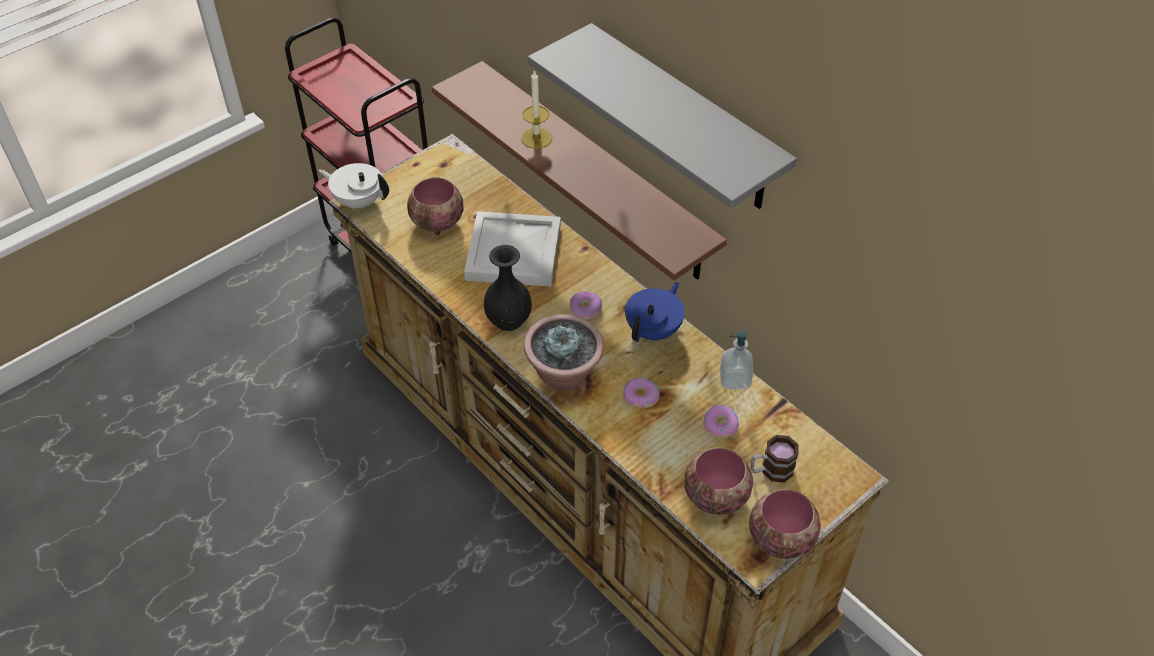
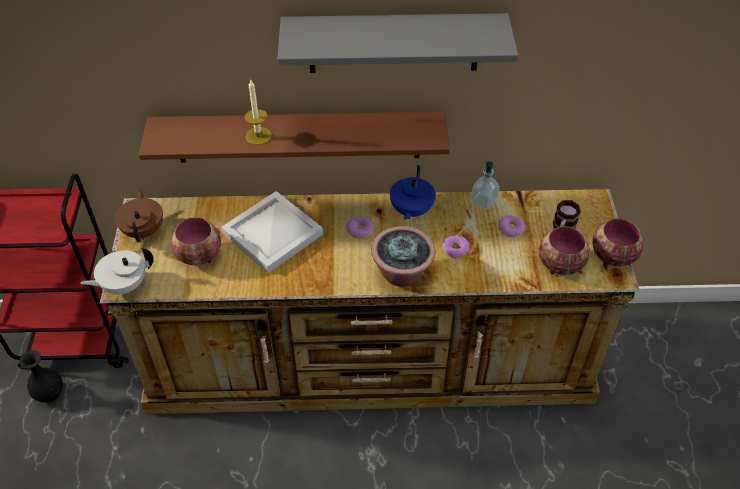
camera: 50 degrees left, 0 degrees up
black vase [484,245,532,331] -> black vase moved to [19,351,63,403]
blue teapot [625,281,685,342] -> blue teapot turned 150 degrees counterclockwise [390,165,436,220]
none -> brown teapot [115,189,163,242]

